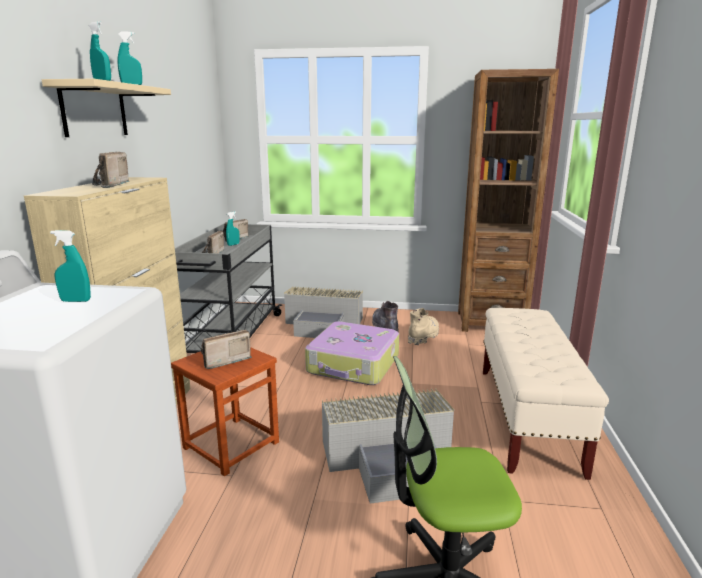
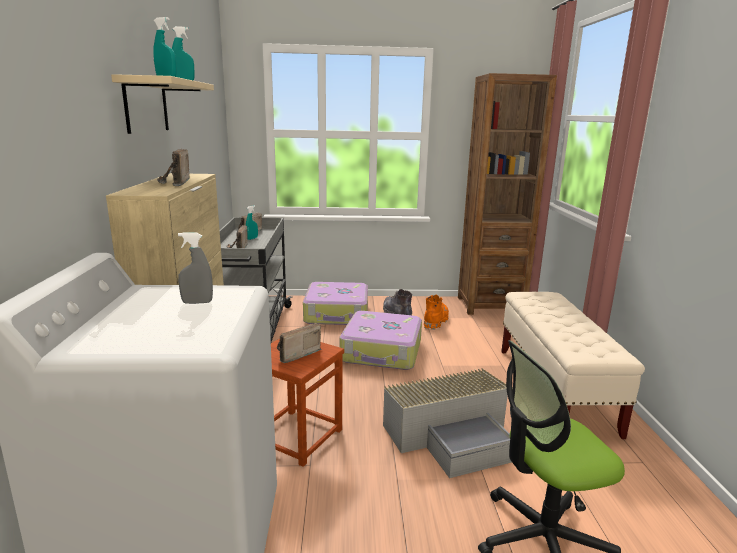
camera: 10 degrees left, 0 degrees up
turquoise spray bottle [50,230,91,302] -> grey spray bottle [178,232,213,304]
grey storage box [284,286,363,338] -> suitcase [303,282,368,325]
beige boot [408,308,439,345] -> orange boot [424,295,449,330]

